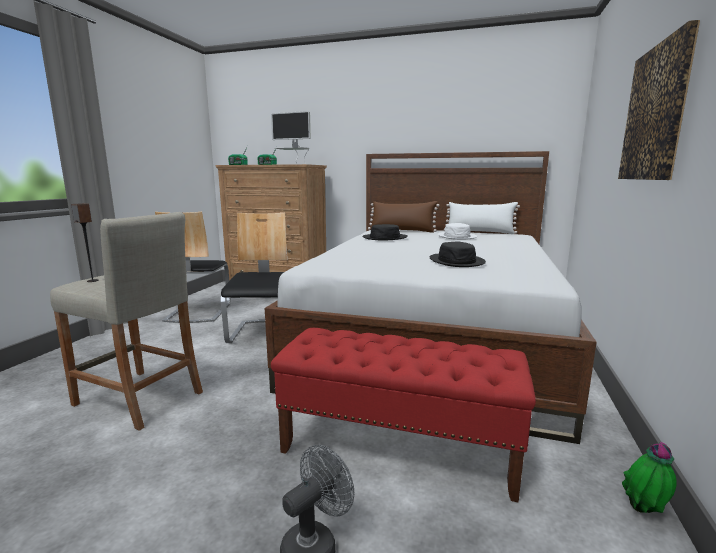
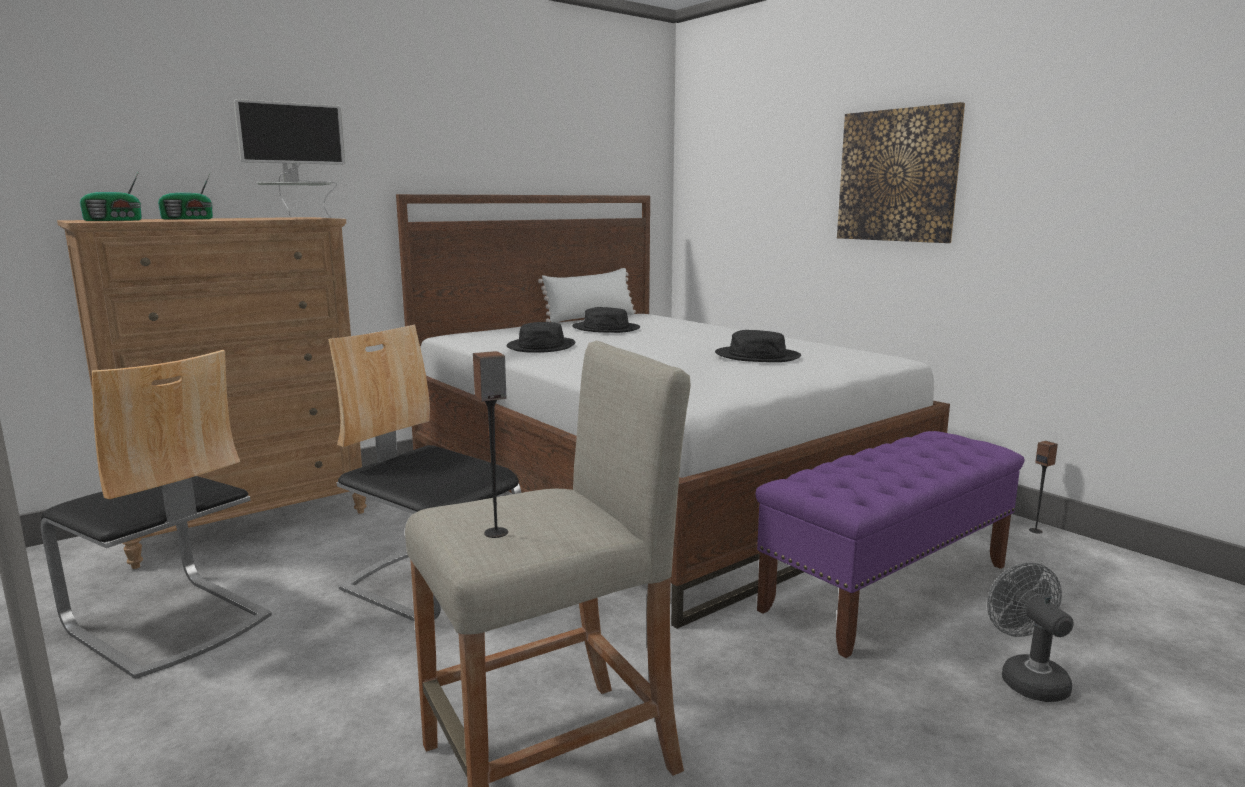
camera: 55 degrees left, 0 degrees up
red bench [271,328,536,503] -> purple bench [755,431,1024,658]
brown pillow [368,201,439,233] -> none
white hat [438,223,477,240] -> black hat [572,307,640,333]
potted plant [622,442,677,513] -> speaker [1029,441,1058,534]

